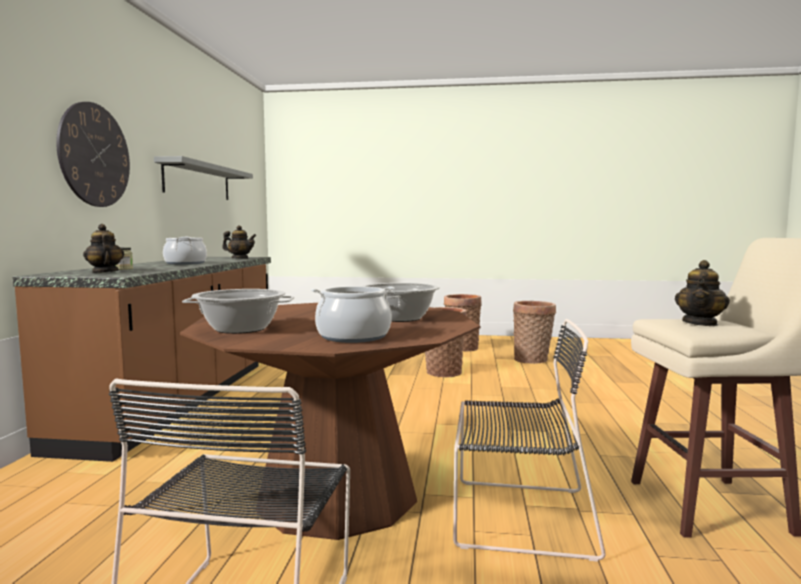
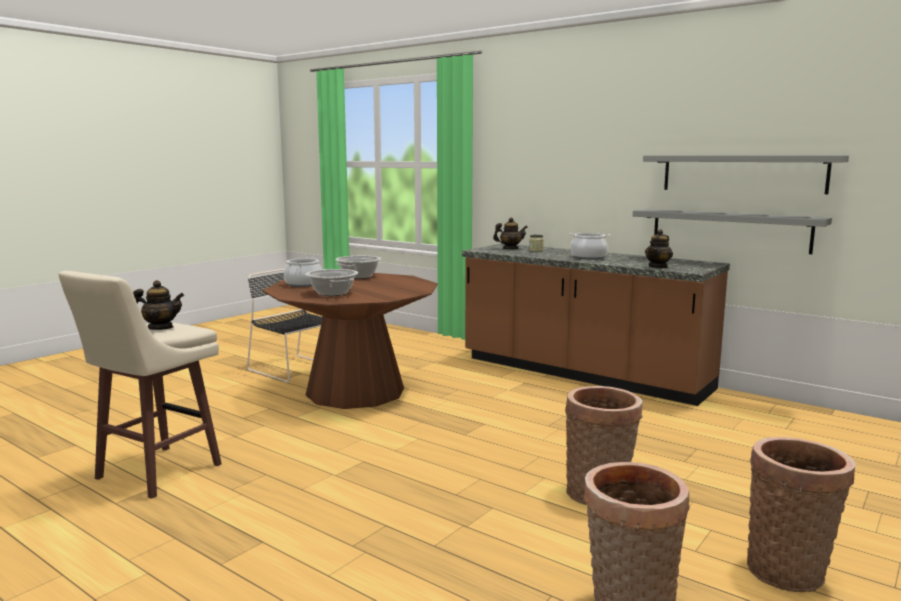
camera: 120 degrees right, 5 degrees up
wall clock [56,102,130,207] -> none
black chair [453,319,606,562] -> none
teapot [675,260,730,326] -> teapot turned 120 degrees clockwise [133,280,184,330]
none -> grey shelf [633,209,832,254]

